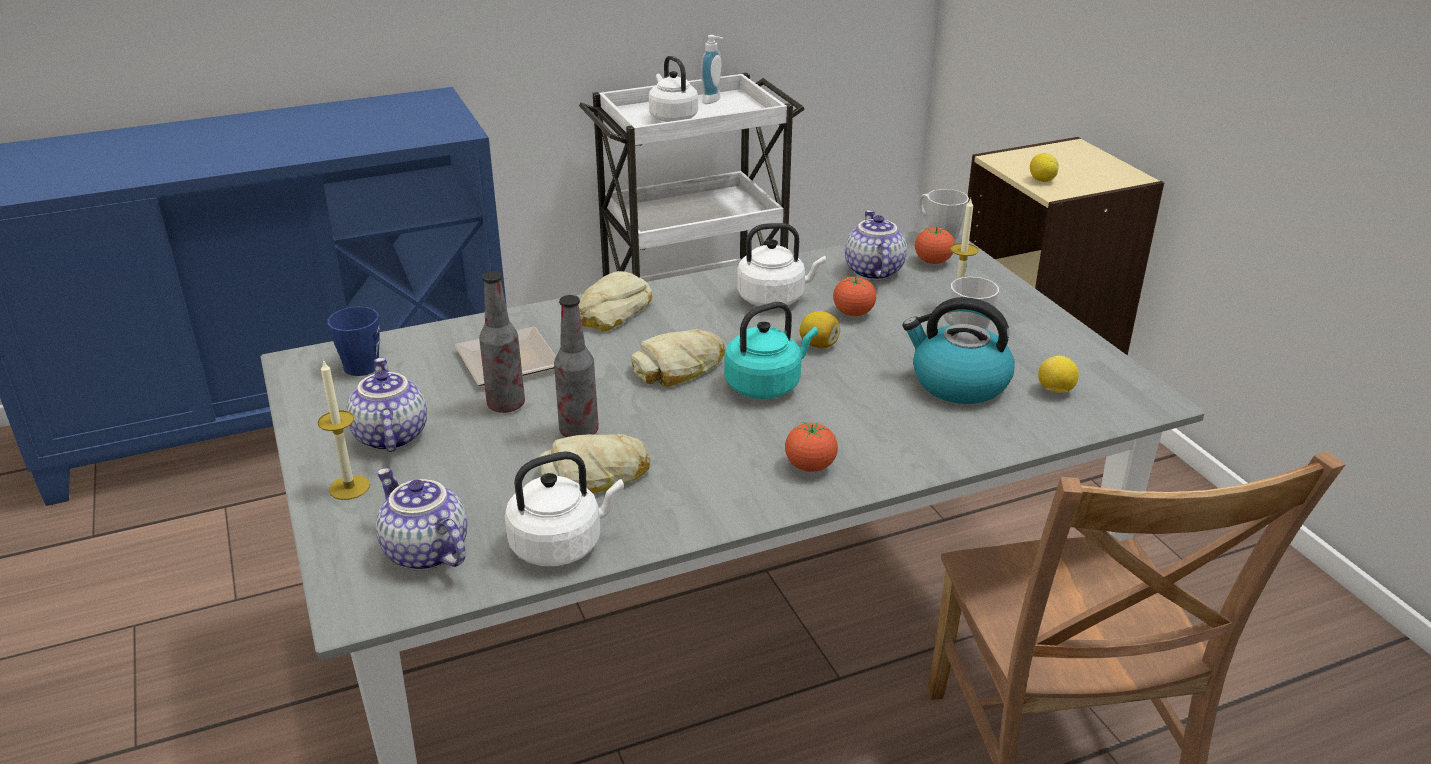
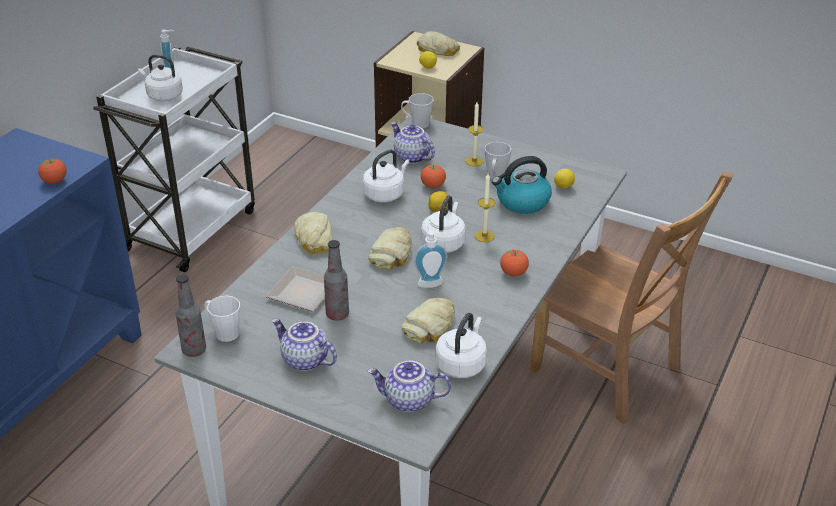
camera: 40 degrees left, 5 degrees up
candle [317,359,370,500] -> candle moved to [475,174,495,242]
blue mug [328,307,380,376] -> white mug [204,296,240,342]
bottle [554,295,599,437] -> bottle moved to [176,274,206,357]
turquoise kettle [724,302,818,399] -> white kettle [421,195,466,253]
tomato [915,227,955,264] -> tomato moved to [38,158,67,184]
none -> soap dispenser [414,226,447,288]
none -> bread [417,31,460,56]

